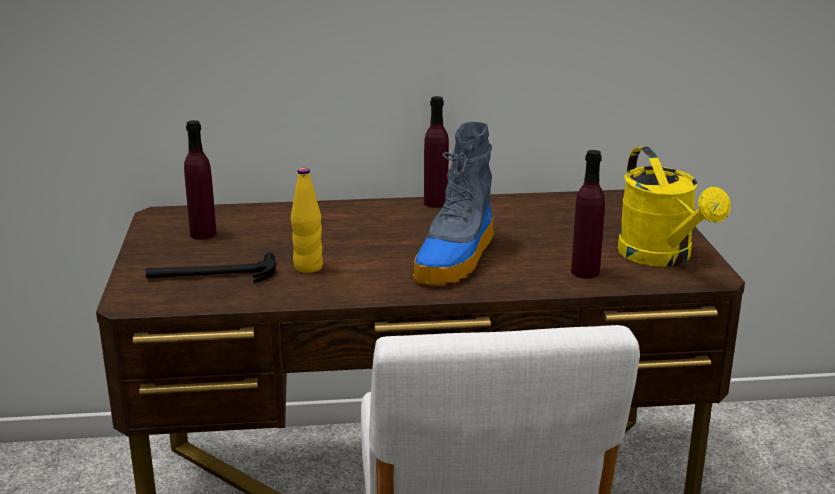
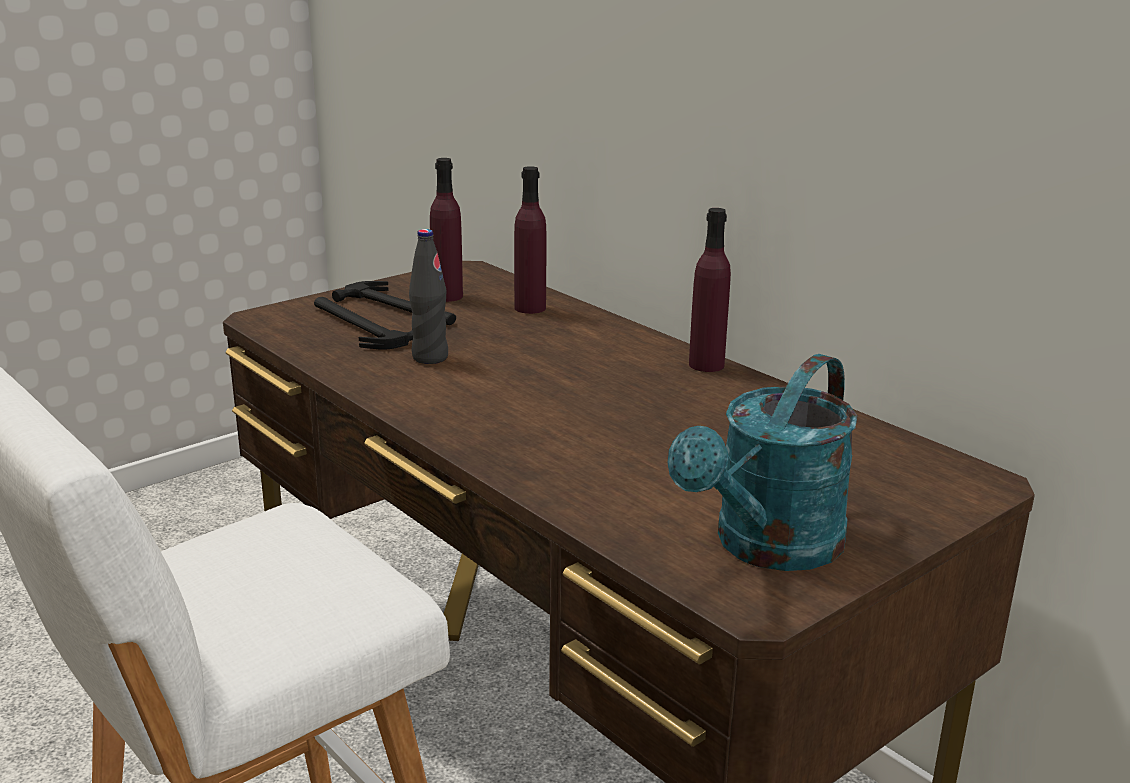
camera: 55 degrees right, 0 degrees up
yellow bottle [291,168,323,273] -> black bottle [409,229,448,364]
boot [413,122,494,286] -> none
purple bottle [571,150,605,278] -> purple bottle moved to [514,166,546,314]
yellow watering can [618,146,731,267] -> turquoise watering can [667,354,857,571]
none -> hammer [332,281,456,325]

